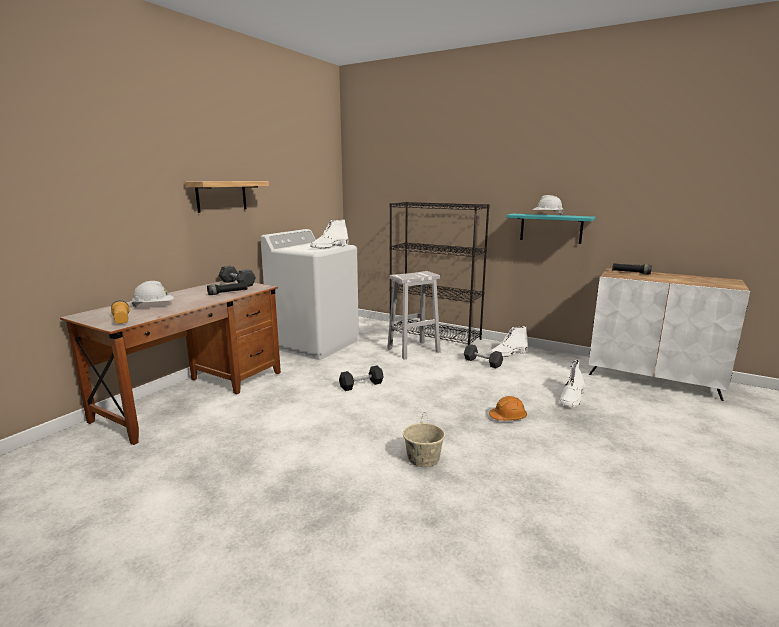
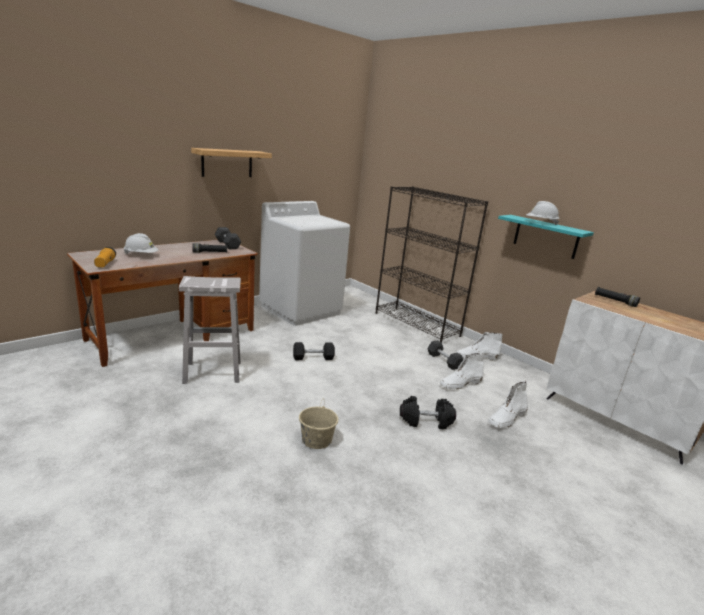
camera: 15 degrees right, 5 degrees up
white boot [310,220,348,249] -> white boot moved to [440,353,484,389]
white stool [387,271,441,360] -> white stool moved to [179,276,241,384]
orange hard hat [489,396,527,421] -> black dumbbell [400,396,456,429]

